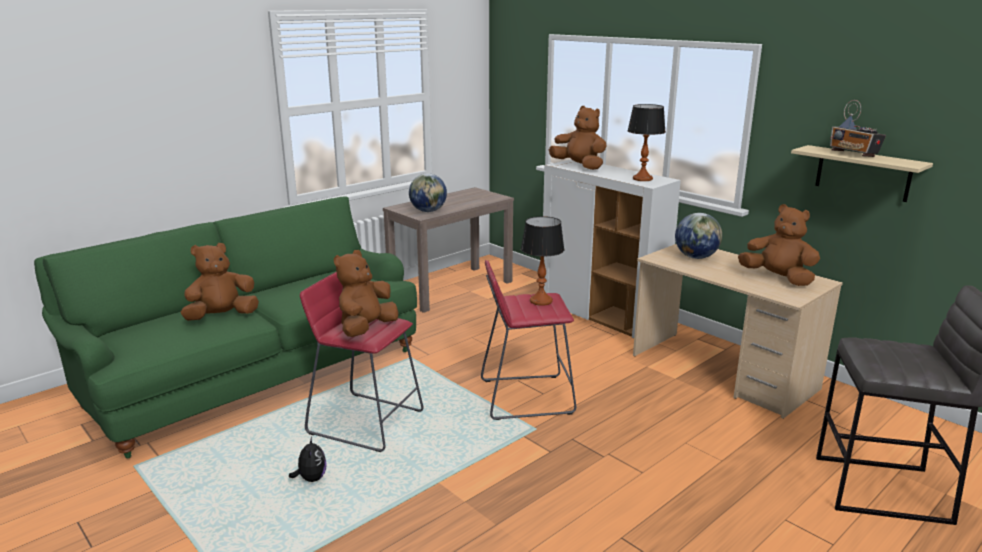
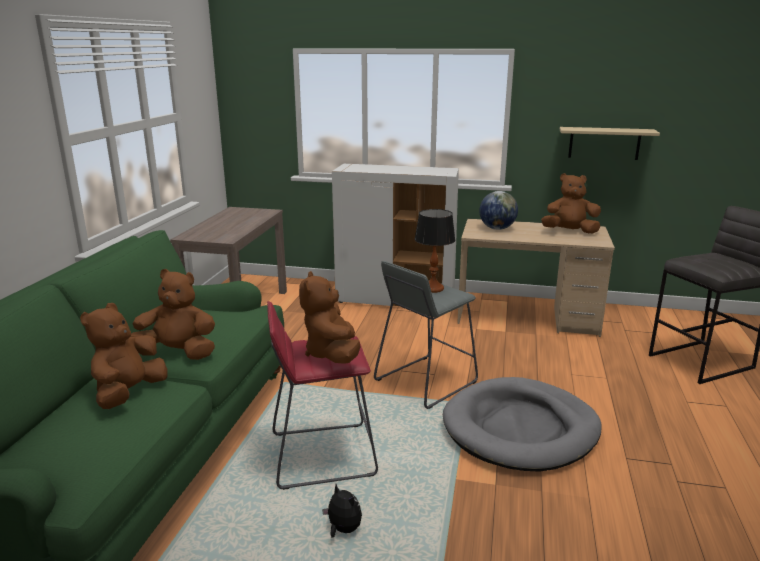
camera: 35 degrees left, 0 degrees up
globe [409,173,447,212] -> none
red stool [481,260,576,420] -> grey stool [374,261,478,409]
brown plush toy [549,106,607,170] -> brown plush toy moved to [131,269,215,360]
table lamp [627,104,666,181] -> none
radio [830,100,886,157] -> none
none -> grey dog bed [443,377,602,472]

